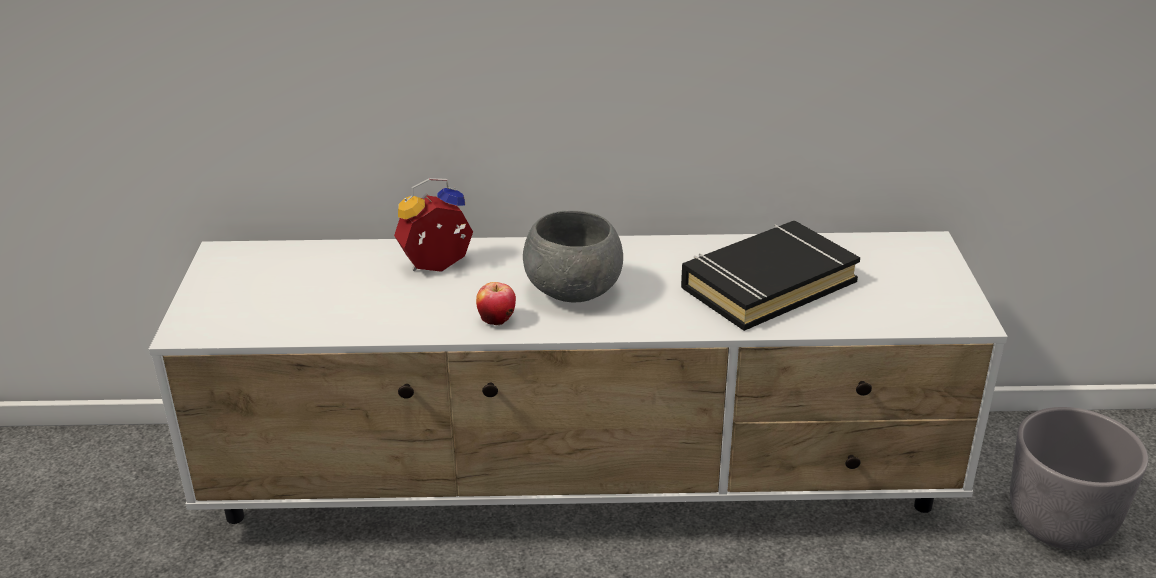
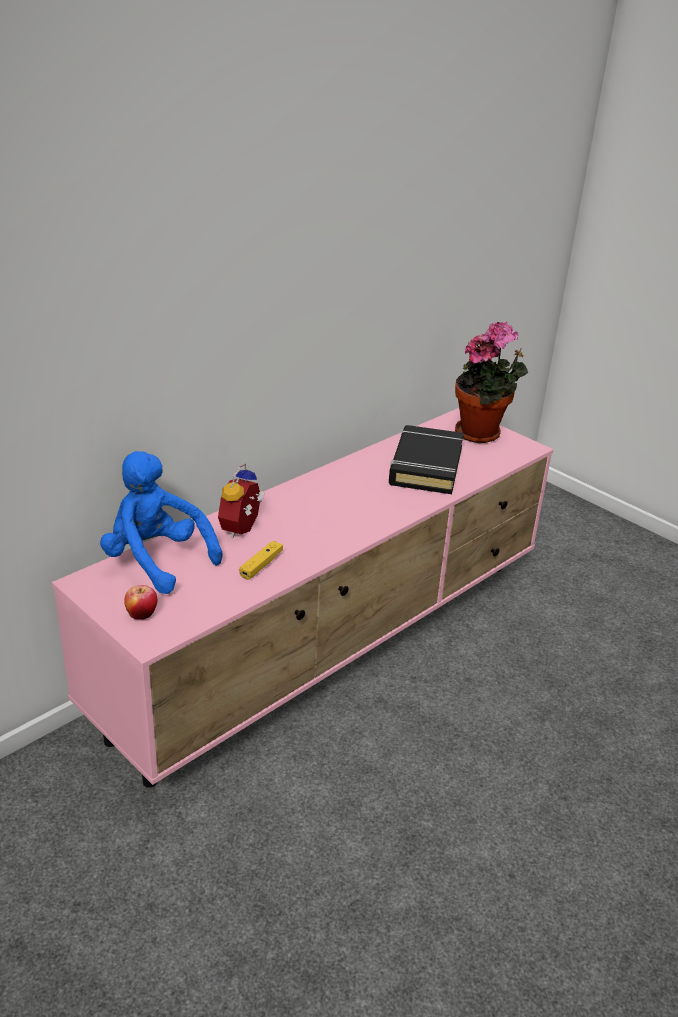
camera: 45 degrees left, 0 degrees up
white tv stand [149,231,1008,524] -> pink tv stand [52,408,554,788]
apple [476,282,516,325] -> apple moved to [124,585,158,620]
grey bowl [523,211,623,302] -> none
grey planter [1010,407,1148,550] -> none
none -> blue plush toy [100,451,222,594]
none -> yellow game controller [239,541,283,580]
none -> potted plant [455,322,528,443]

